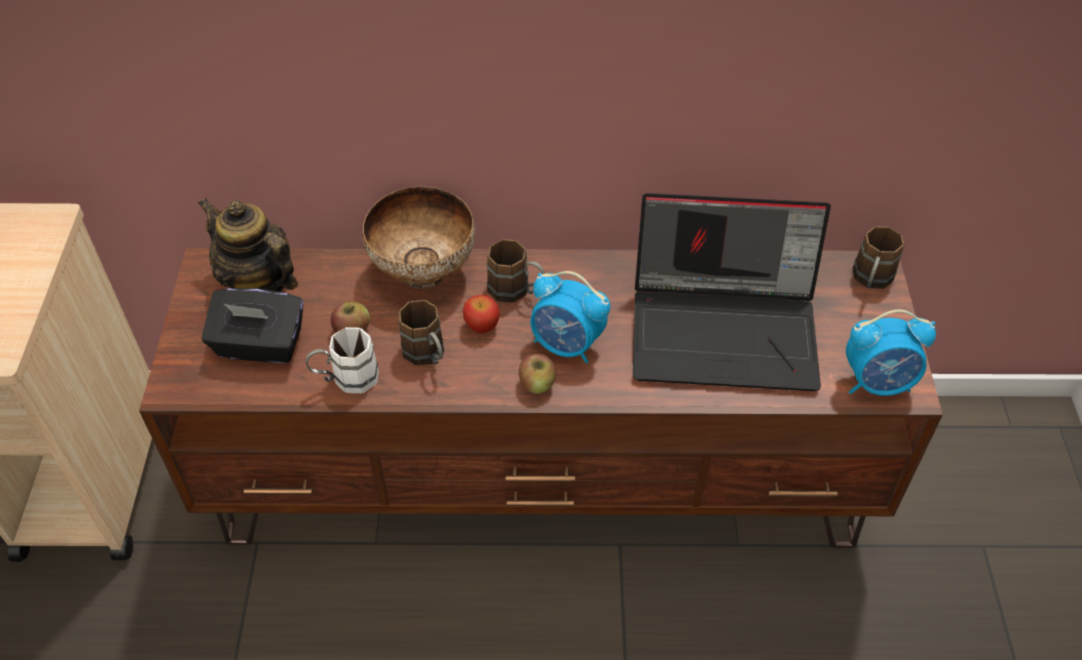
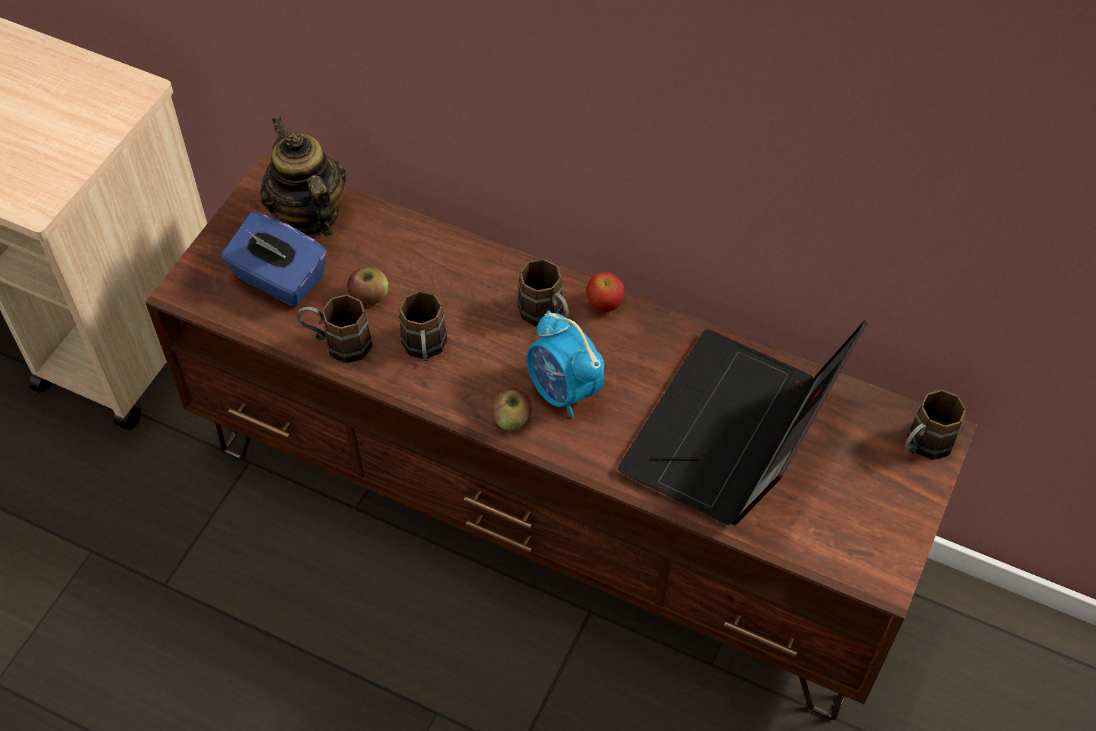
camera: 25 degrees right, 5 degrees up
black tissue box [201,288,304,363] -> blue tissue box [221,212,327,307]
white mug [306,327,379,393] -> brown mug [298,295,372,363]
bowl [363,187,475,289] -> none
apple [463,295,500,333] -> apple moved to [586,272,625,312]
laptop [633,193,831,391] -> laptop turned 90 degrees clockwise [618,320,867,525]
alarm clock [846,309,936,396] -> none

